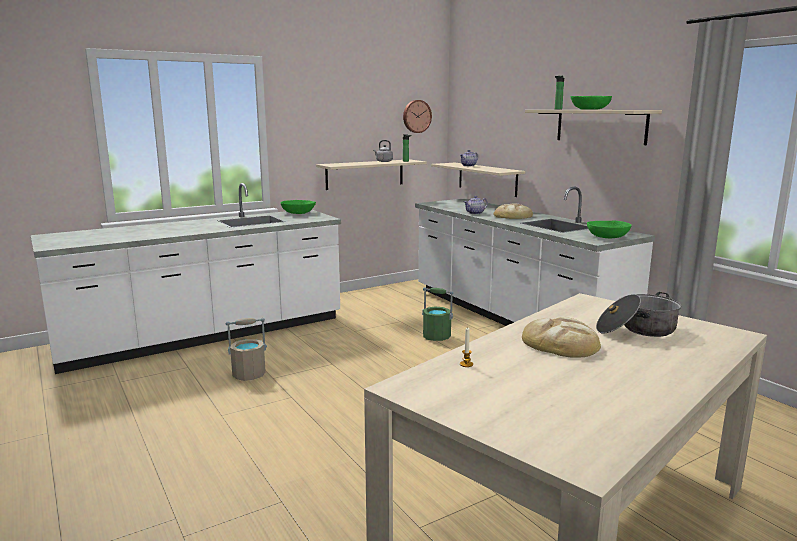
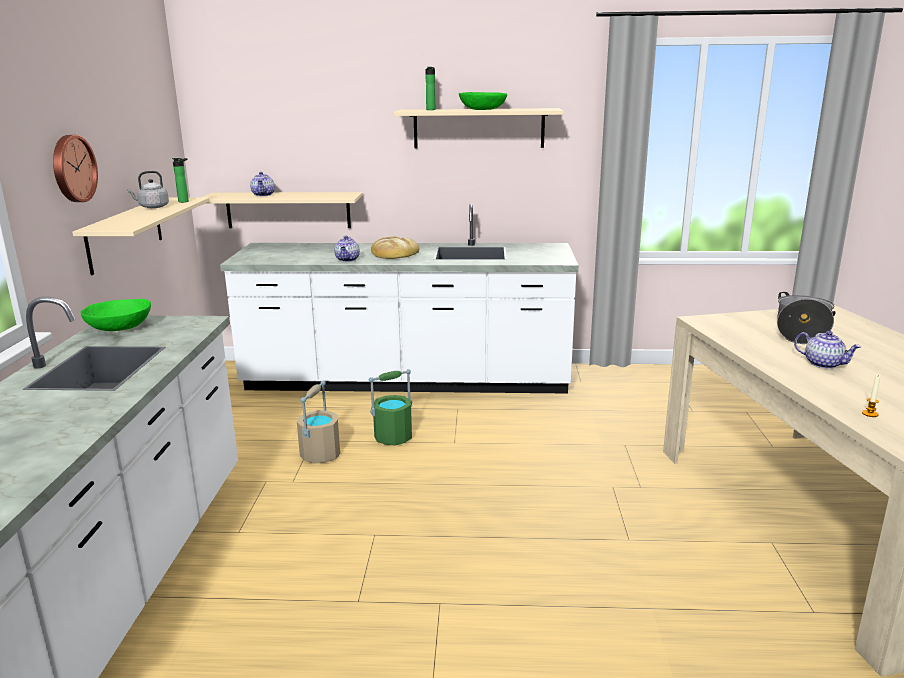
camera: 55 degrees left, 5 degrees up
beige bucket [226,318,267,381] -> beige bucket moved to [297,381,340,464]
wall clock [403,100,432,133] -> wall clock moved to [53,135,98,202]
bread [522,317,601,357] -> teapot [794,331,861,369]
green bowl [587,220,632,238] -> none

